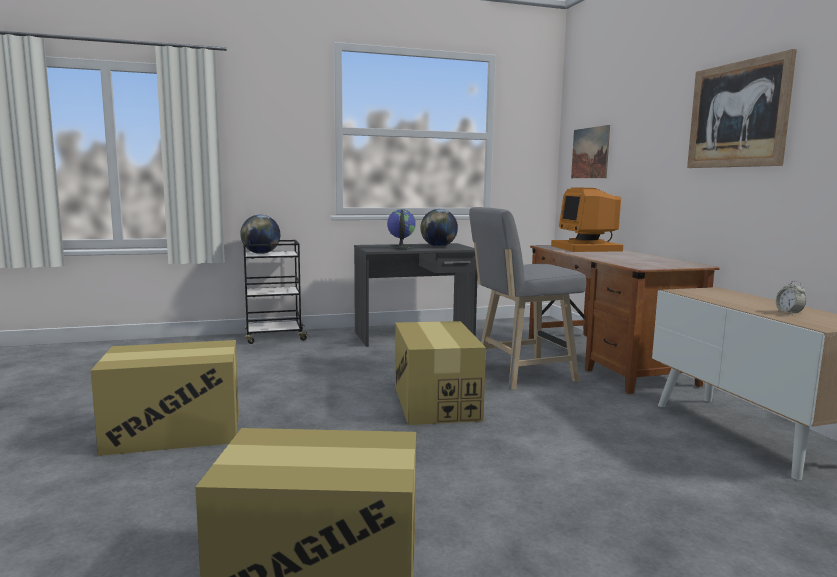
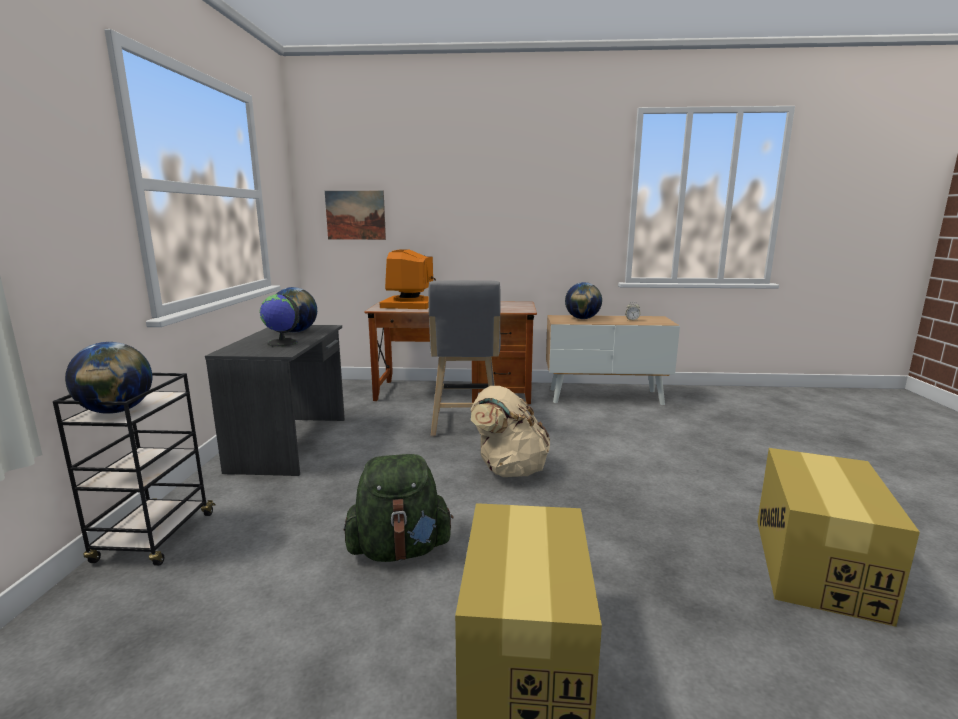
camera: 70 degrees left, 5 degrees up
cardboard box [395,321,486,425] -> beige backpack [471,386,550,477]
monitor [551,187,623,252] -> monitor turned 90 degrees clockwise [379,250,436,309]
picture [687,49,797,168] -> none
none -> green backpack [344,454,454,562]
none -> globe [565,282,602,319]

